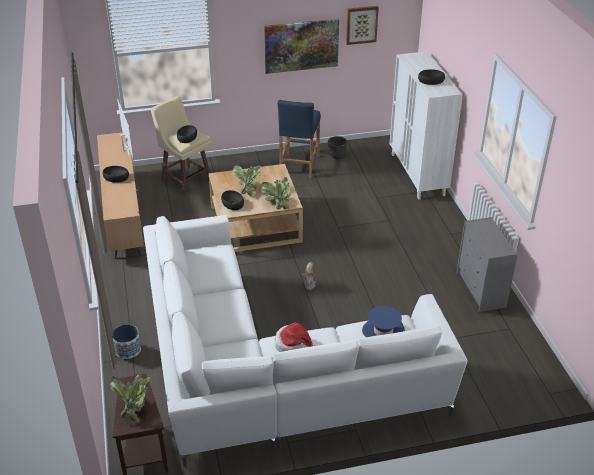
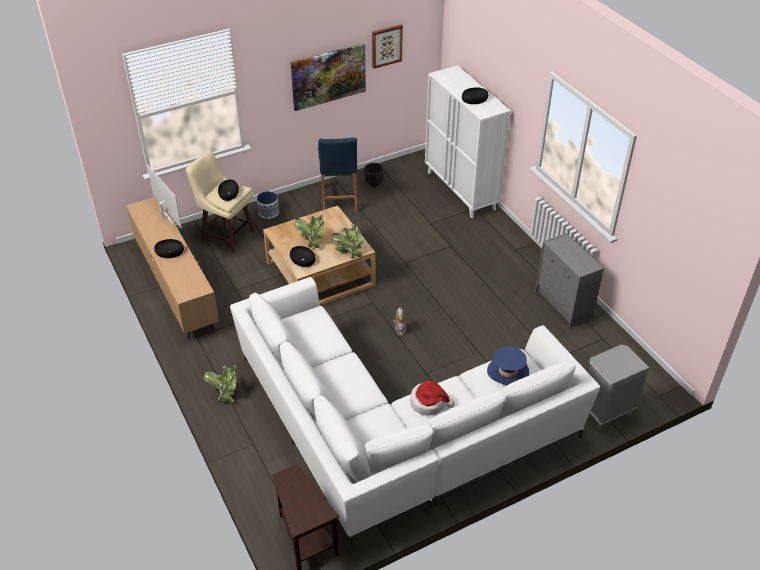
camera: 15 degrees left, 5 degrees up
potted plant [110,375,151,421] -> potted plant moved to [204,365,238,403]
planter [112,324,141,359] -> planter moved to [257,191,279,219]
none -> grey nightstand [589,345,650,430]

